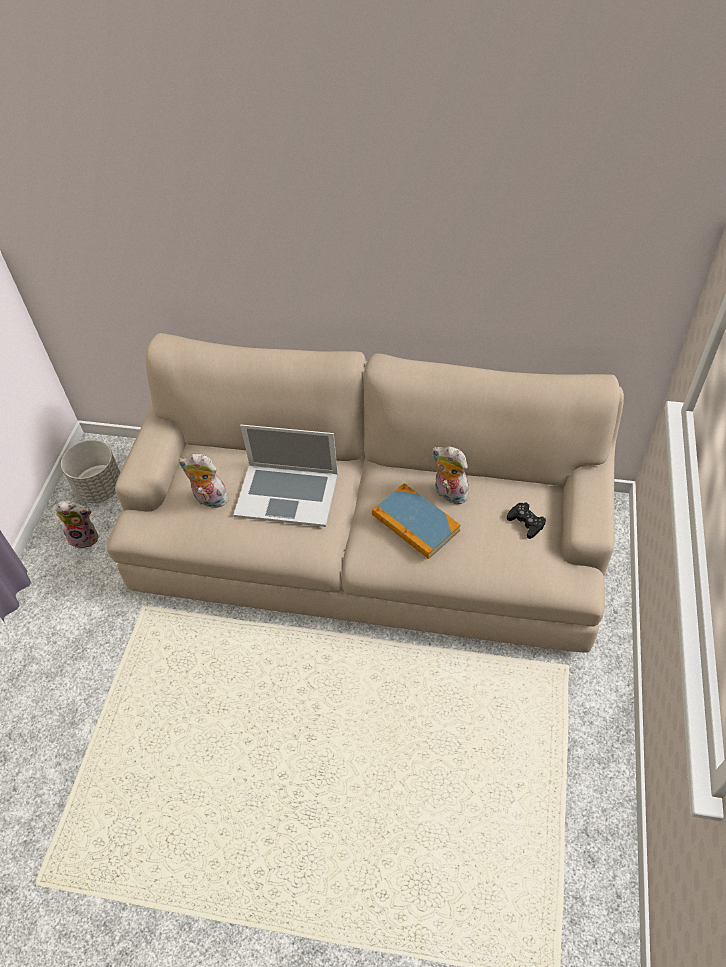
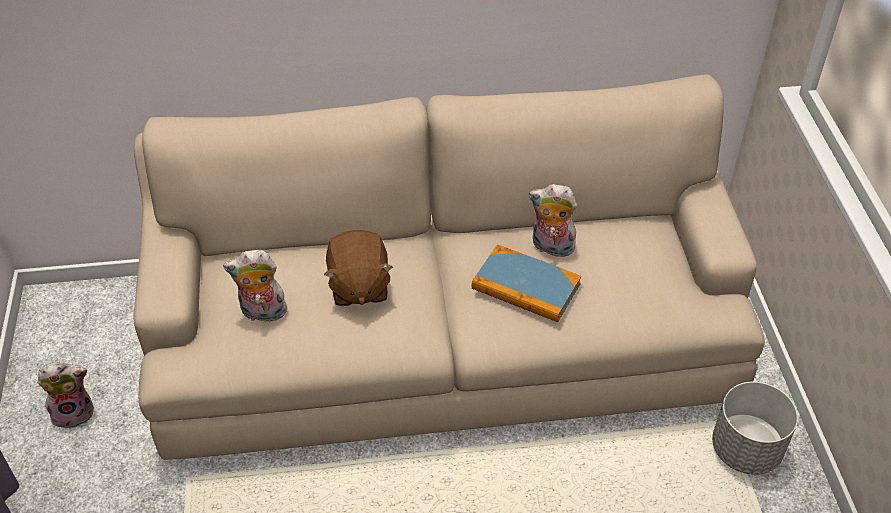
camera: 20 degrees left, 5 degrees down
grey planter [61,440,120,503] -> grey planter moved to [712,382,798,475]
laptop [234,425,338,527] -> brown plush toy [324,230,393,306]
black game controller [507,502,546,539] -> none

